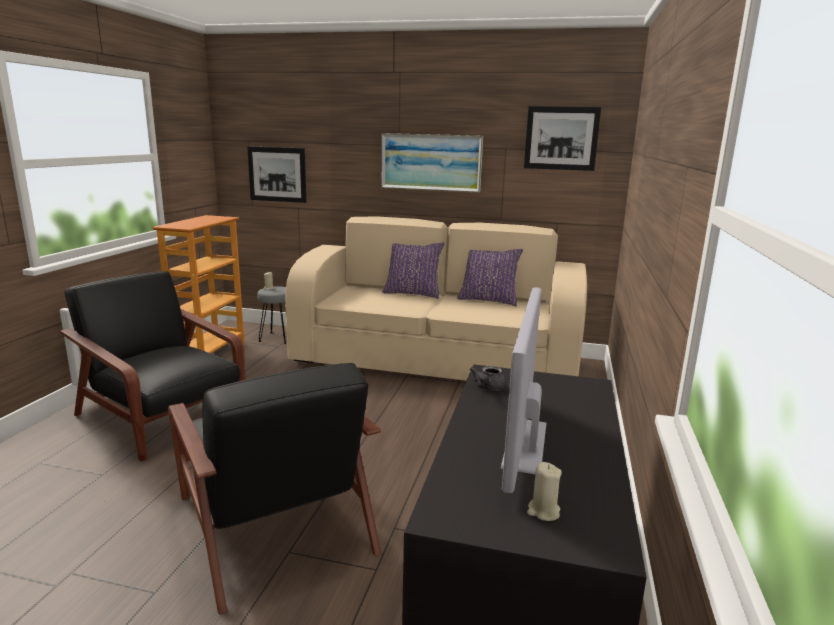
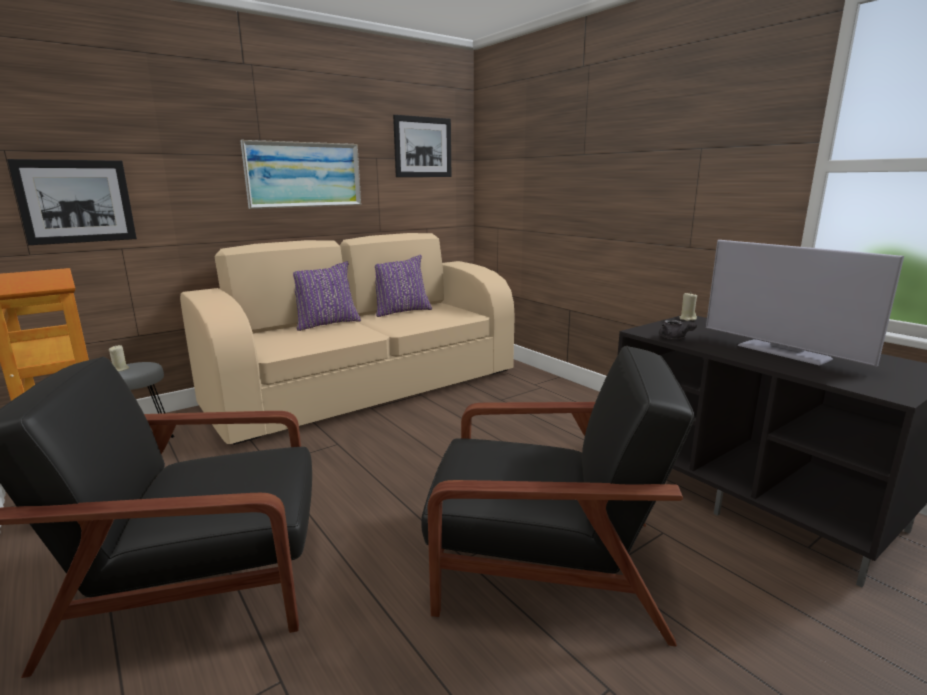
camera: 50 degrees left, 0 degrees up
beige candle [527,462,562,521] -> beige candle moved to [679,293,697,321]

